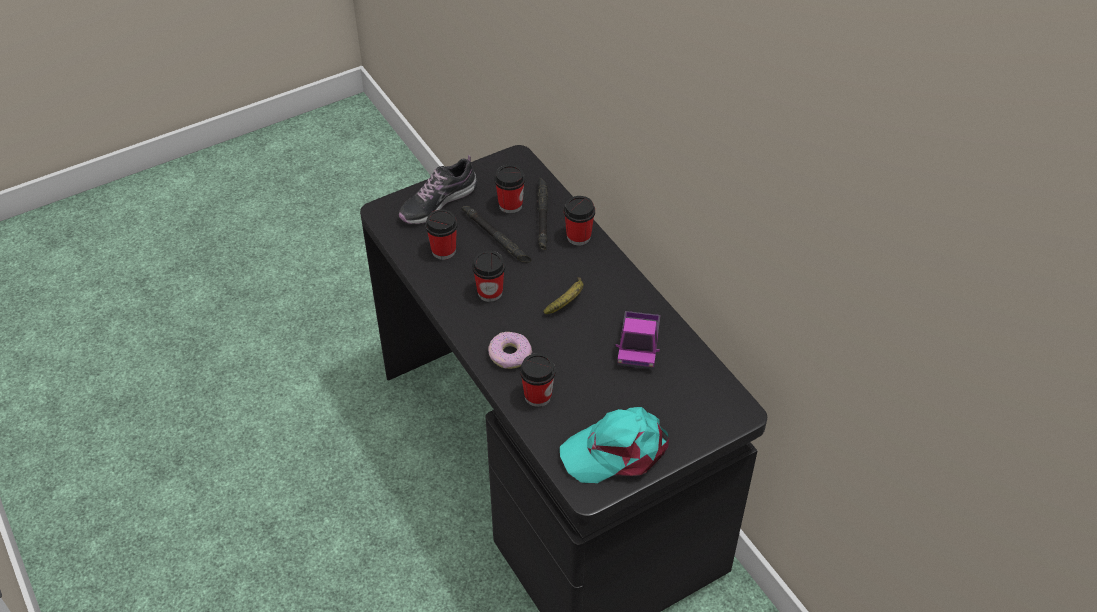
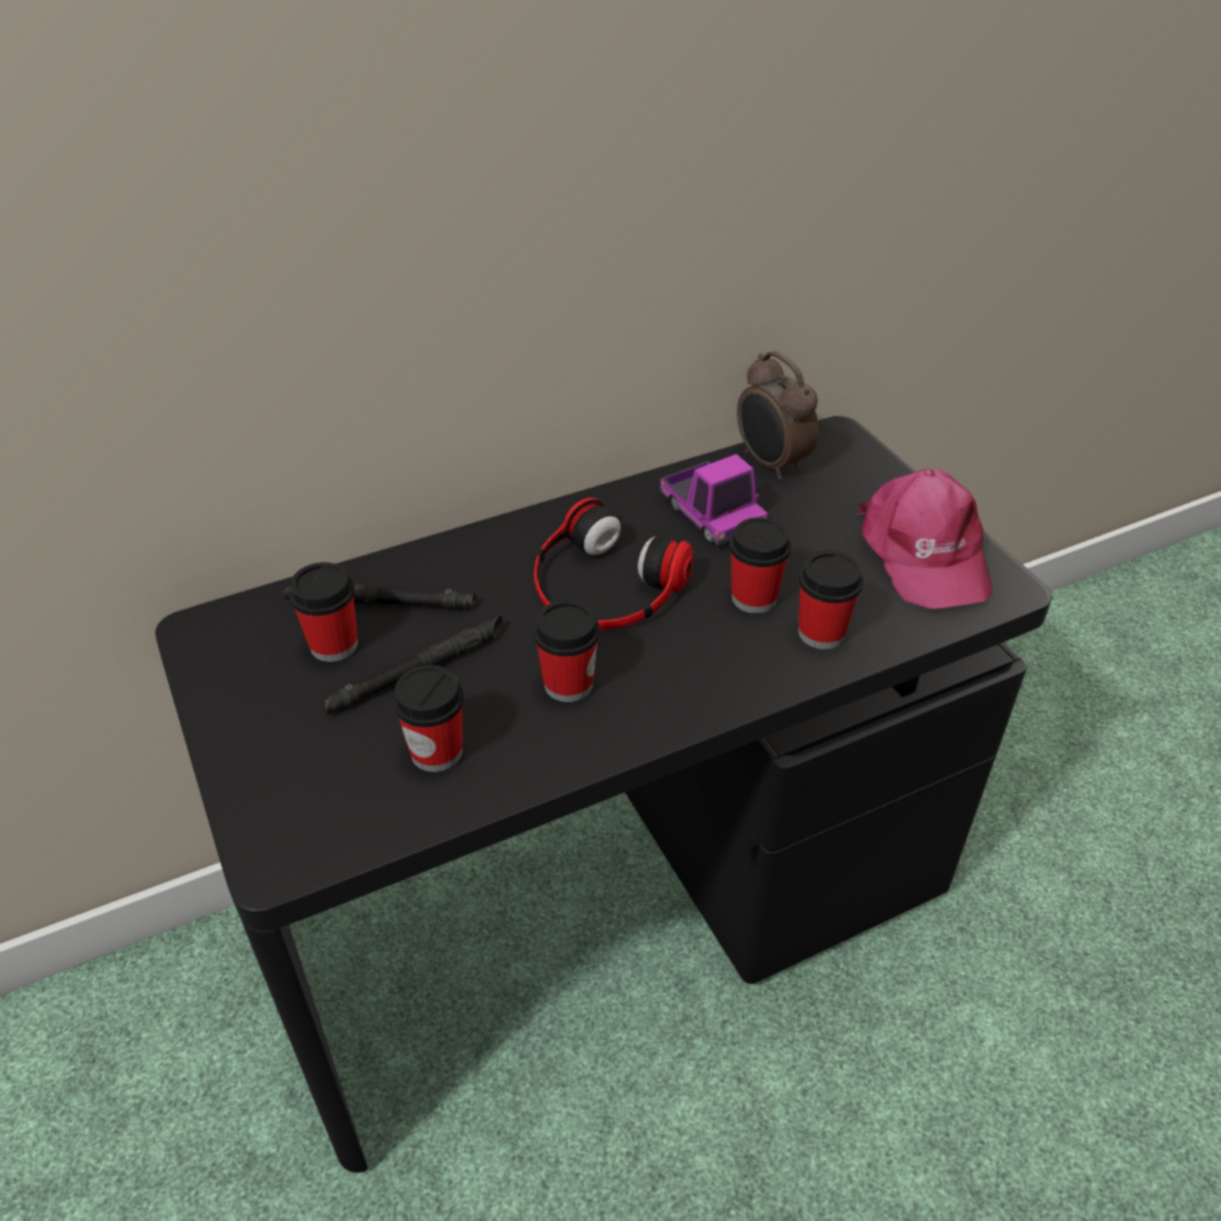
camera: 85 degrees left, 5 degrees down
shoe [399,155,477,224] -> none
donut [488,332,532,369] -> none
banana [543,277,584,314] -> headphones [534,498,693,630]
turquoise cap [560,407,669,483] -> pink cap [857,469,992,609]
cup [564,196,595,246] -> cup moved to [729,517,791,613]
toy truck [616,311,661,369] -> toy truck turned 45 degrees clockwise [660,454,768,546]
none -> alarm clock [737,351,819,480]

